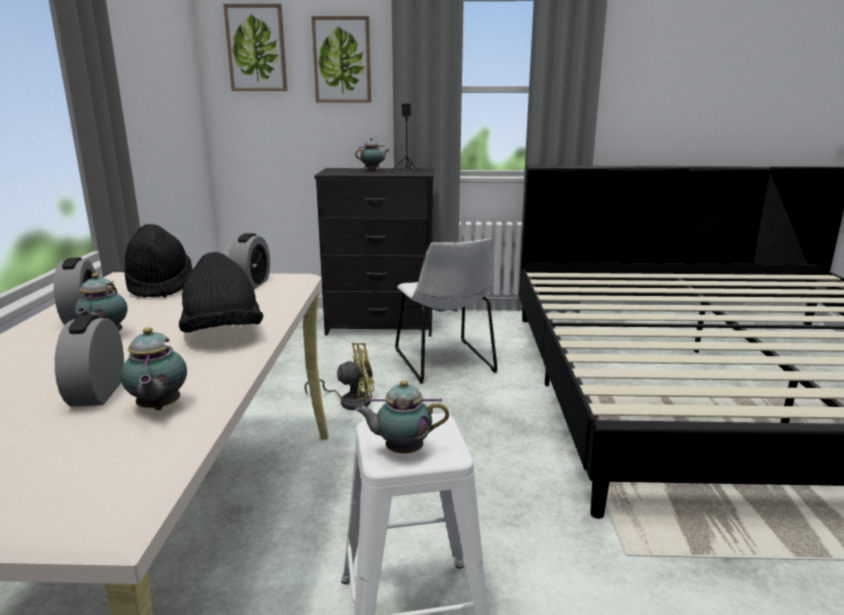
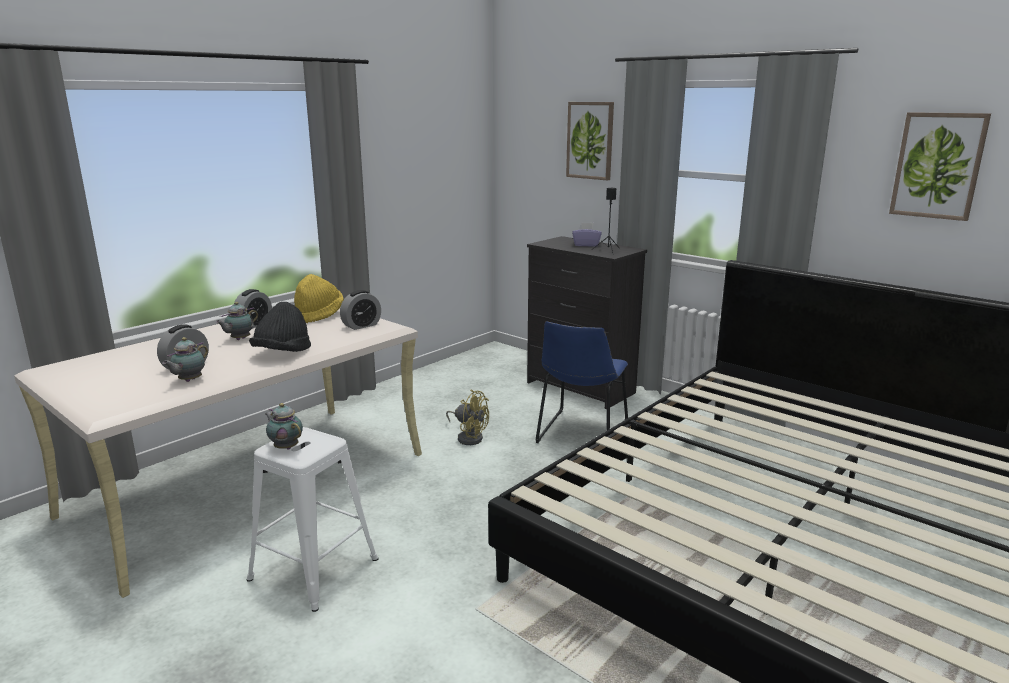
camera: 40 degrees right, 0 degrees up
black hat [124,224,193,298] -> yellow hat [294,274,344,323]
picture [223,4,287,91] -> picture moved to [889,112,991,221]
teapot [355,138,389,171] -> purple tissue box [572,222,602,247]
white chair [395,238,498,384] -> blue chair [535,321,628,443]

